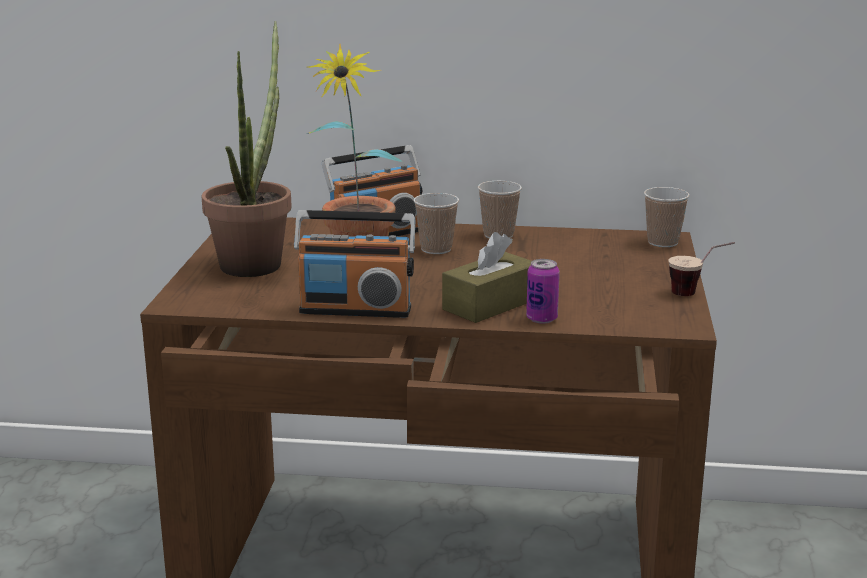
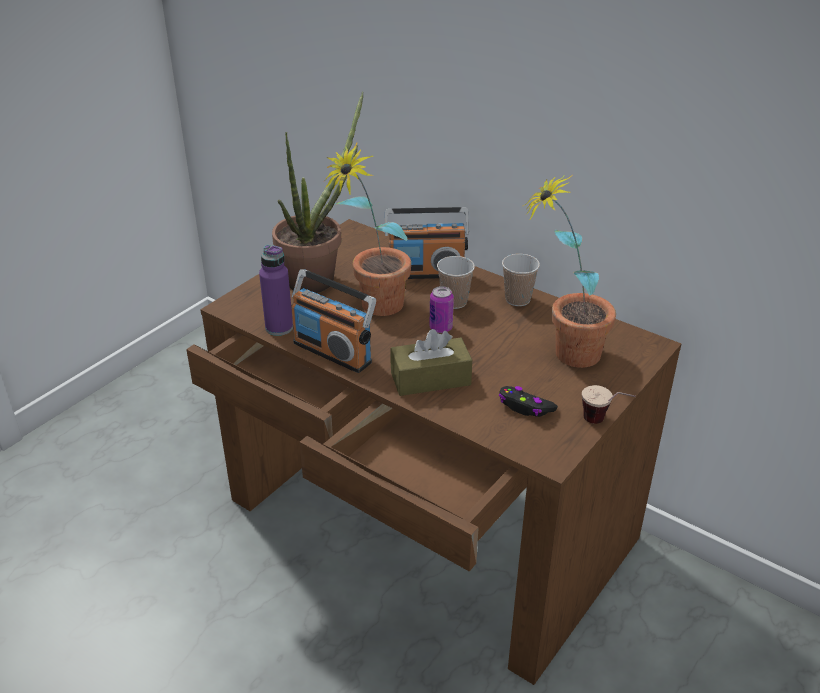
camera: 30 degrees right, 15 degrees up
can [526,259,560,324] -> can moved to [429,286,454,333]
cup [644,187,689,247] -> none
none -> purple bottle [259,245,293,336]
none -> black game controller [499,386,558,417]
none -> potted plant [523,175,616,368]

